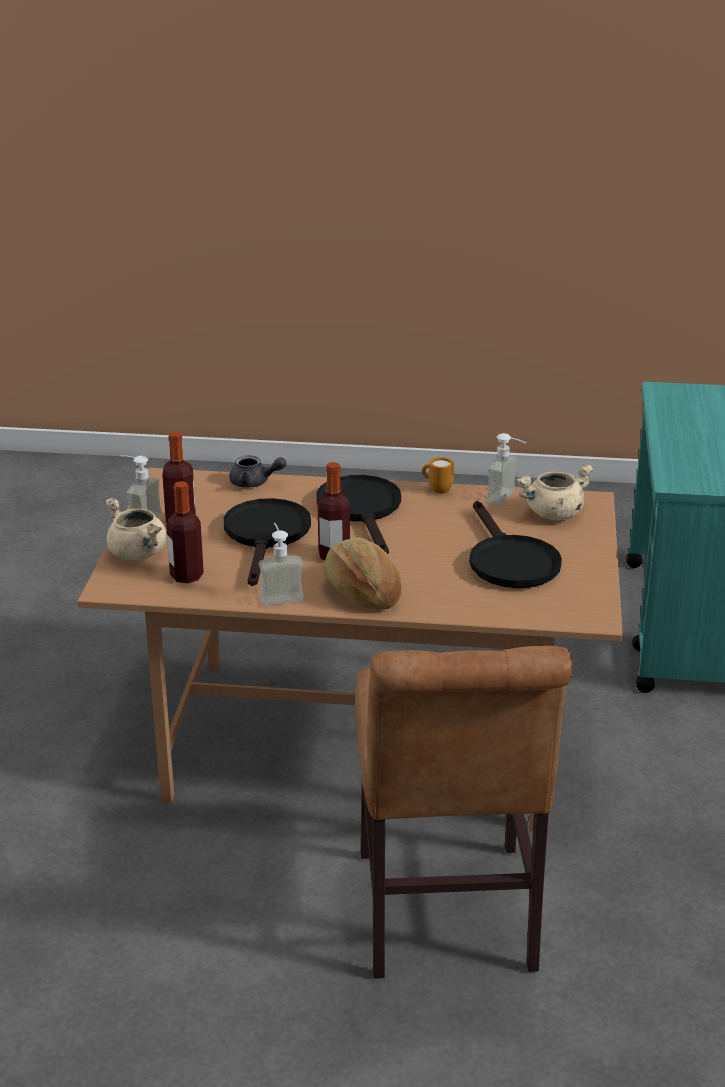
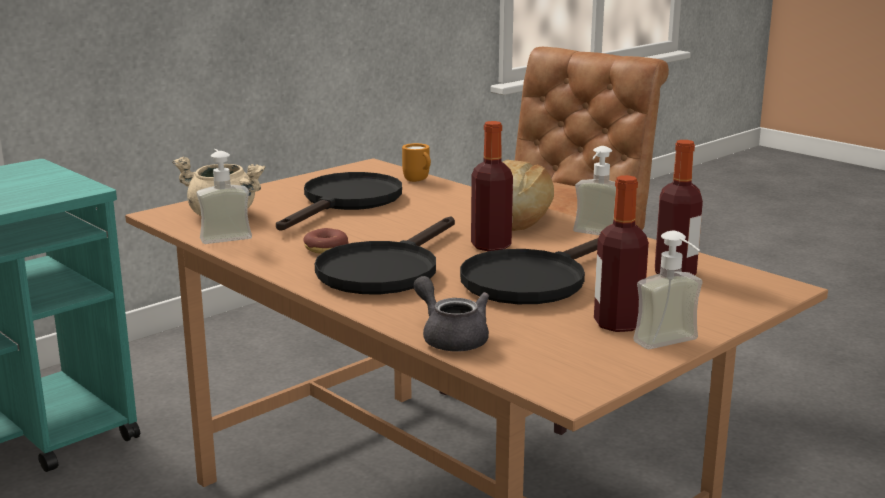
camera: 140 degrees left, 10 degrees down
beige cooking pot [104,498,167,560] -> none
orange mug [422,457,454,493] -> orange mug moved to [402,143,431,182]
none -> donut [303,228,349,254]

